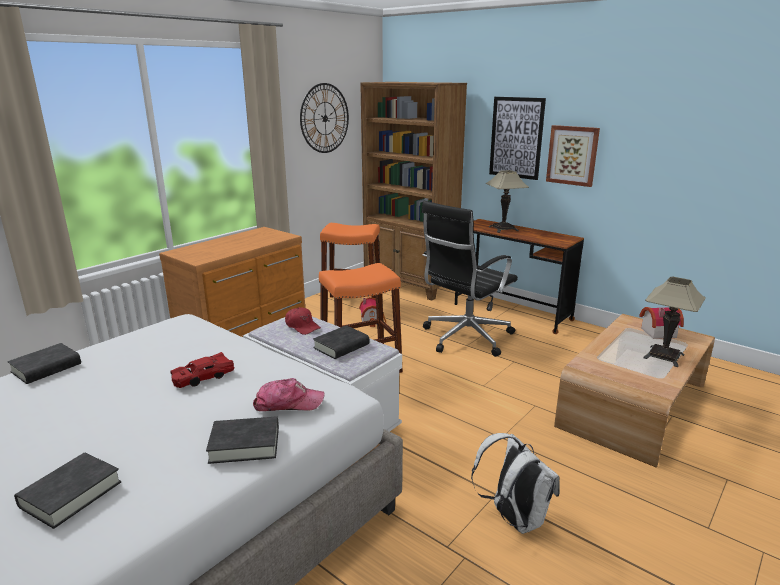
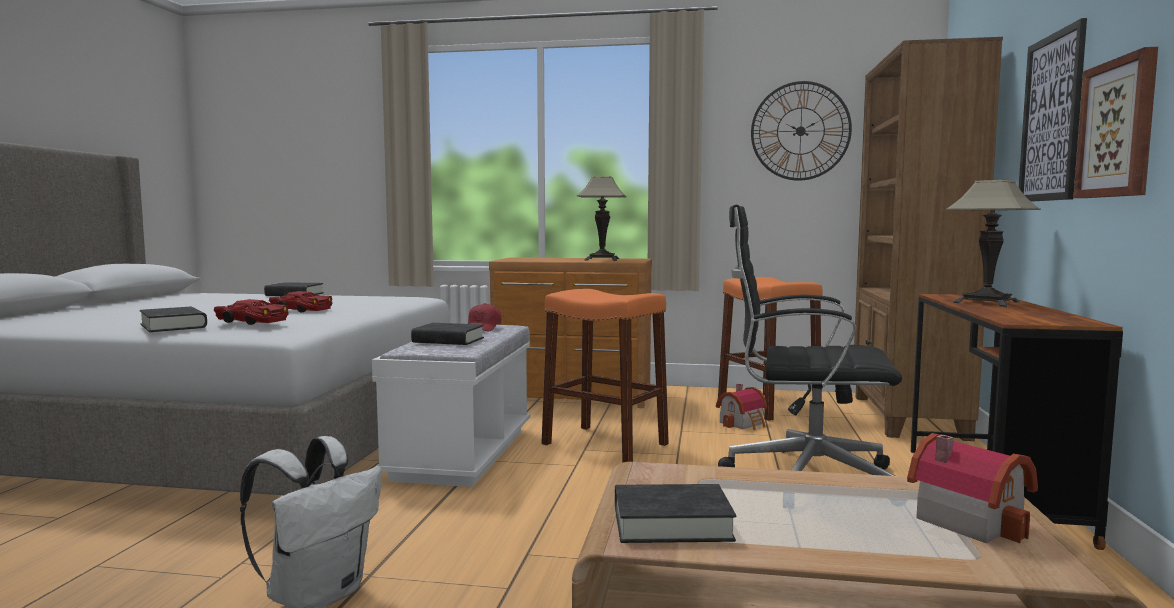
camera: 60 degrees right, 15 degrees down
black book [14,453,122,529] -> black book moved to [615,484,736,543]
cap [253,378,325,411] -> red toy car [214,299,289,325]
table lamp [643,277,706,367] -> table lamp moved to [577,176,627,261]

